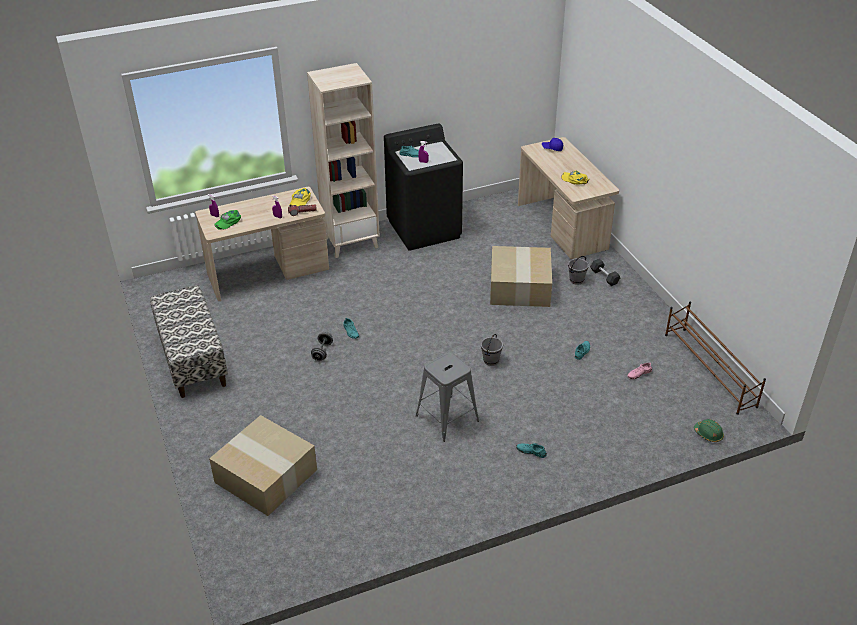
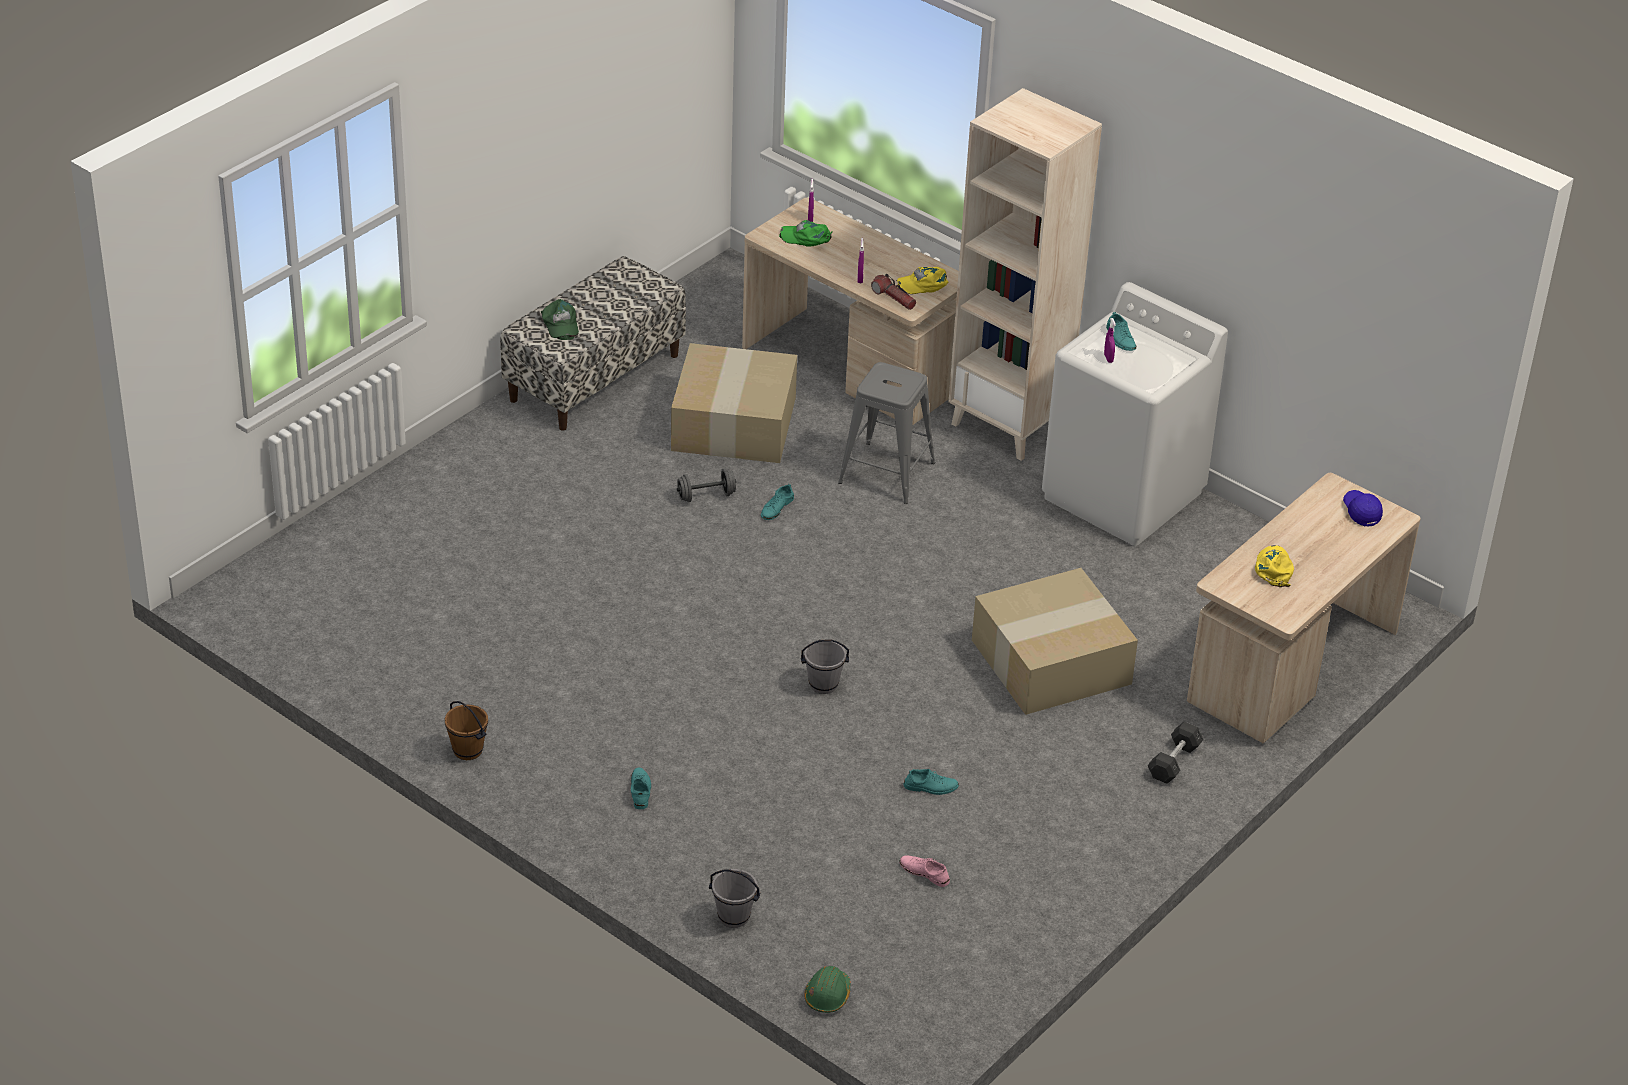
camera: 60 degrees right, 0 degrees up
cardboard box [209,415,317,516] -> cardboard box moved to [671,343,797,463]
black washing machine [384,123,463,251] -> white washing machine [1042,282,1228,546]
grey stool [415,352,479,442] -> grey stool moved to [838,362,935,504]
grey bucket [568,256,589,285] -> grey bucket moved to [709,869,760,928]
brown shoe rack [665,302,766,415] -> none
none -> brown bucket [445,701,488,760]
none -> green cap [541,299,579,340]

